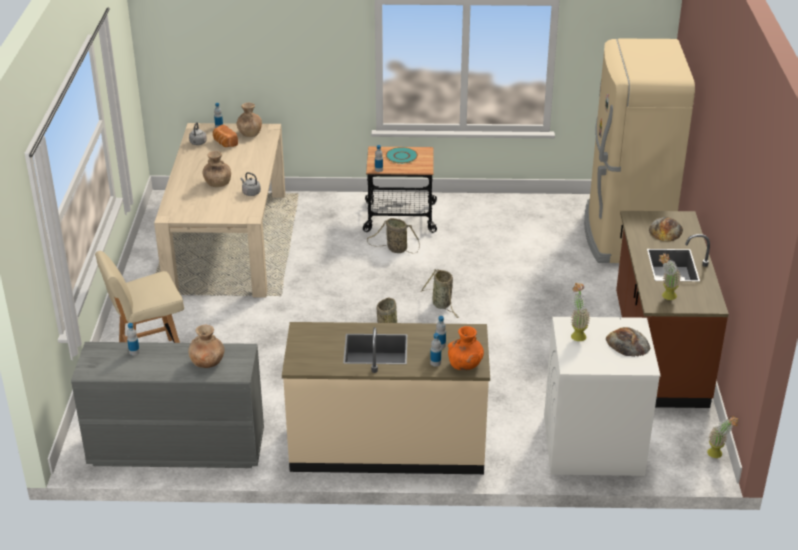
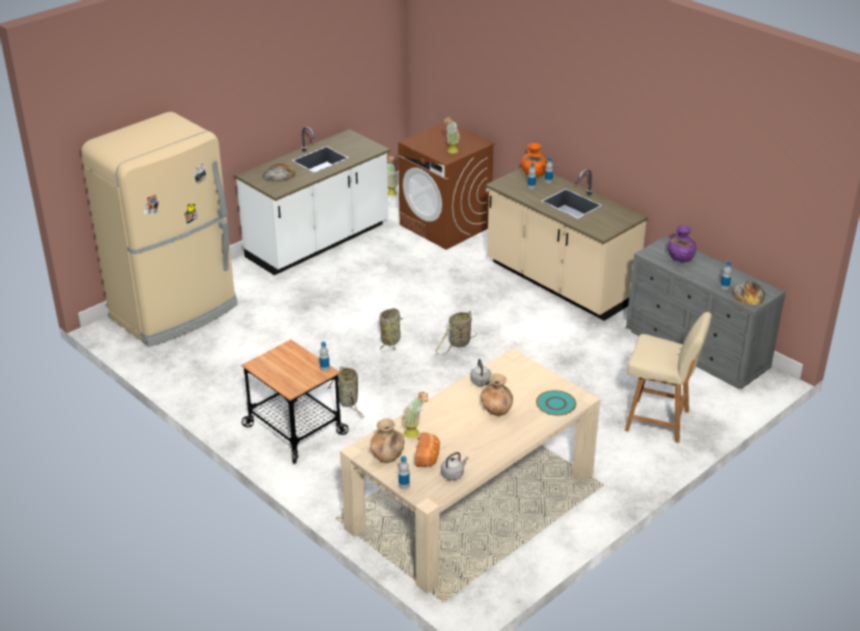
camera: 135 degrees left, 0 degrees up
brown vase [188,325,225,368] -> purple vase [667,225,696,262]
turquoise plate [386,147,418,164] -> turquoise plate moved to [536,390,576,416]
white washing machine [544,317,661,476] -> brown washing machine [398,122,495,250]
bread [606,327,650,357] -> bread moved to [732,281,765,305]
brown counter [616,211,729,408] -> white counter [235,127,390,275]
potted plant [659,253,681,300] -> potted plant moved to [403,392,429,438]

